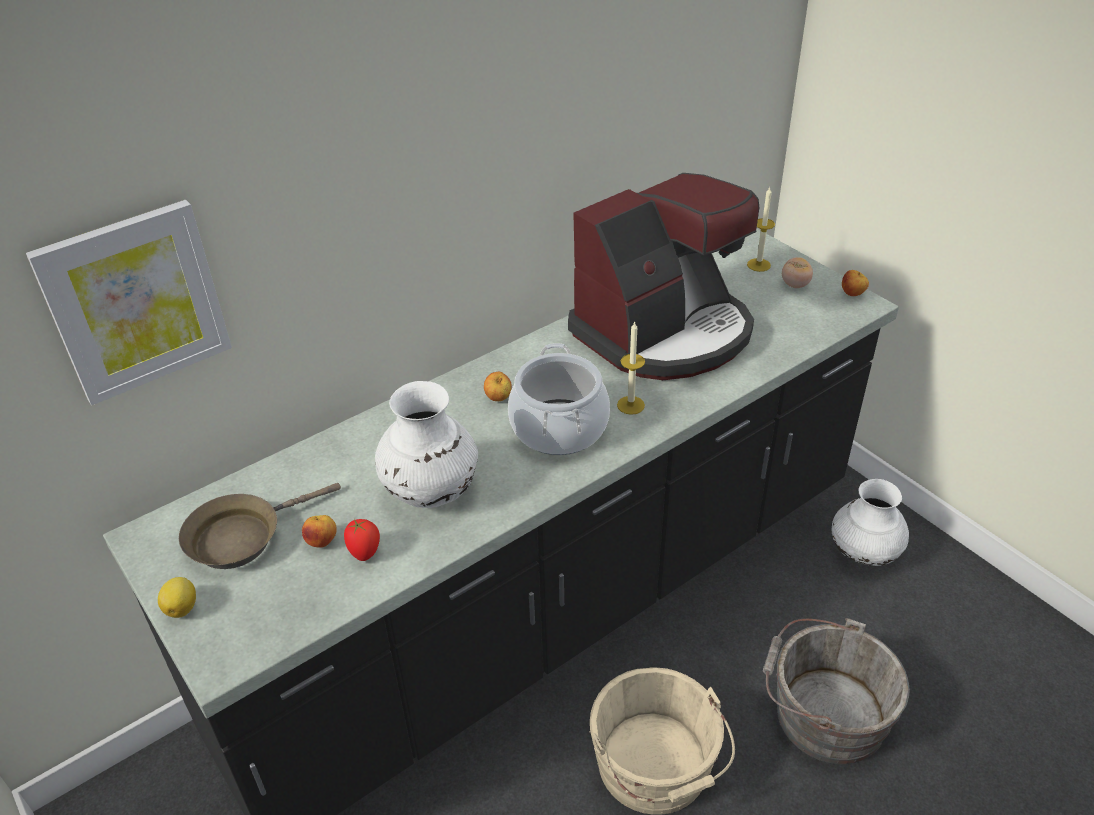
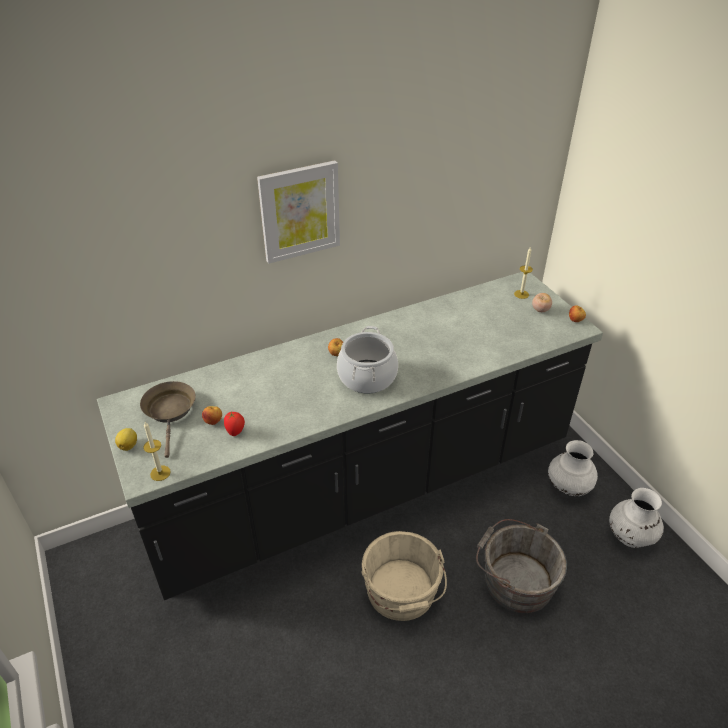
camera: 10 degrees right, 0 degrees up
picture [26,200,232,405] -> picture moved to [257,160,340,264]
brown frying pan [179,483,341,569] -> brown frying pan turned 105 degrees clockwise [140,381,196,458]
white vase [375,381,478,508] -> white vase moved to [609,488,664,548]
coffee machine [568,173,759,380] -> none
candle [617,321,645,415] -> candle moved to [143,422,171,481]

